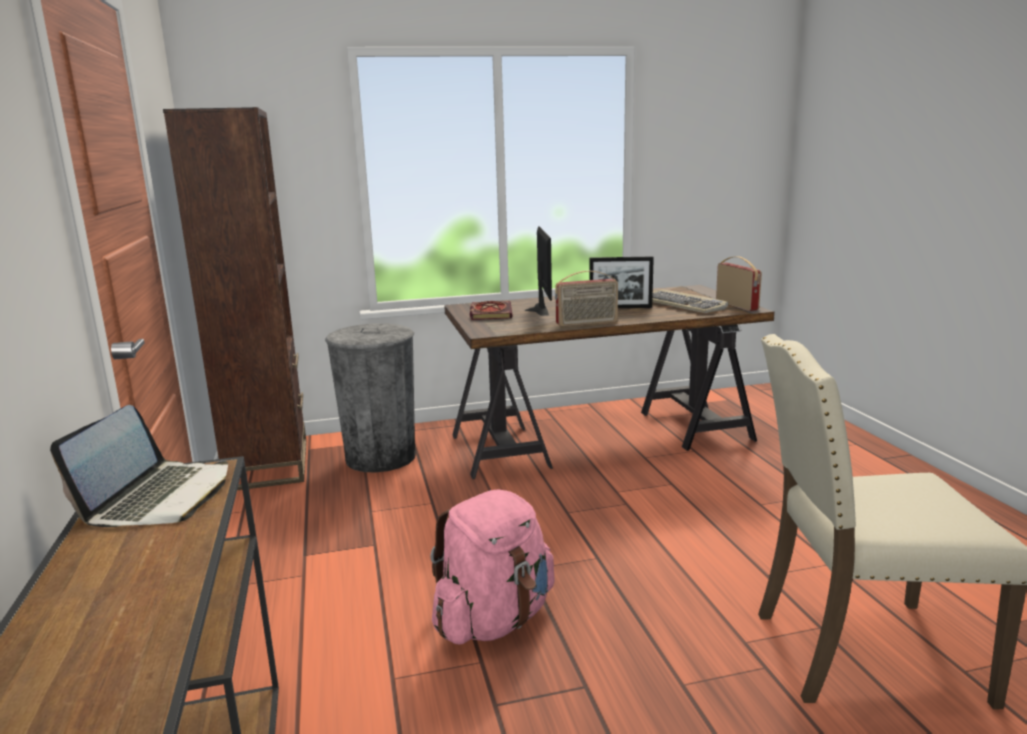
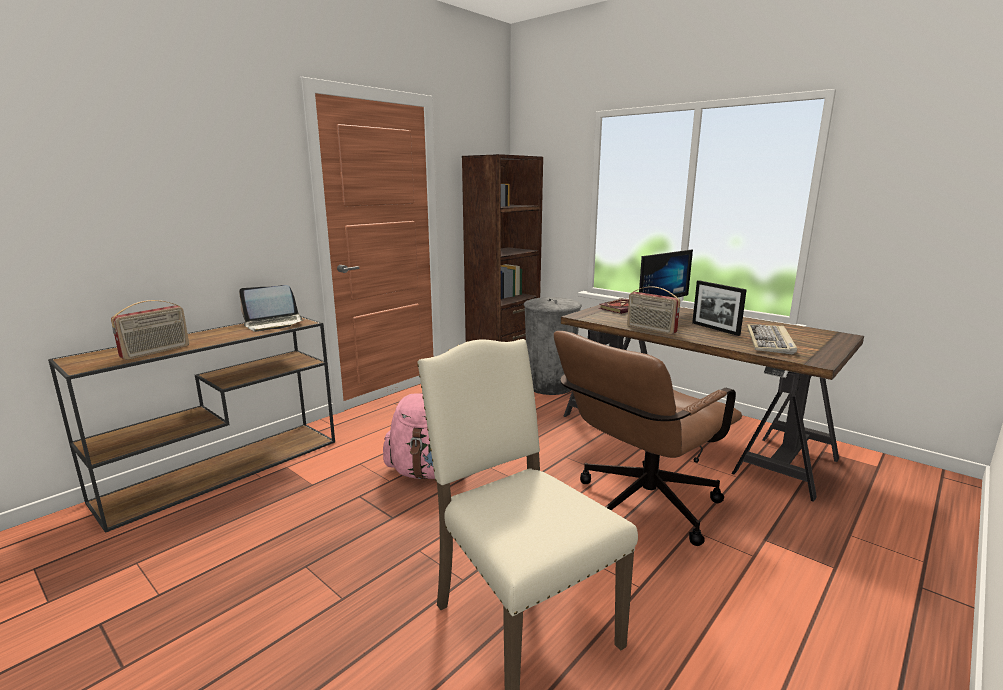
camera: 55 degrees right, 0 degrees up
radio [716,256,762,311] -> radio moved to [111,300,189,360]
none -> brown office chair [554,331,742,546]

